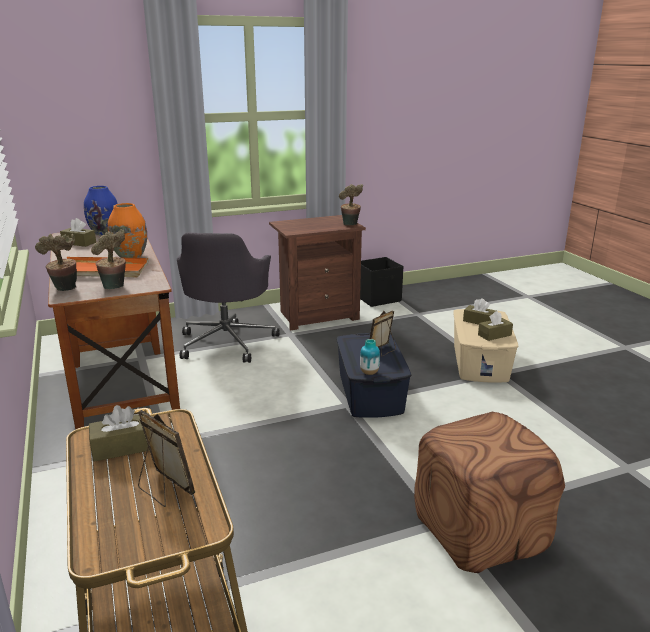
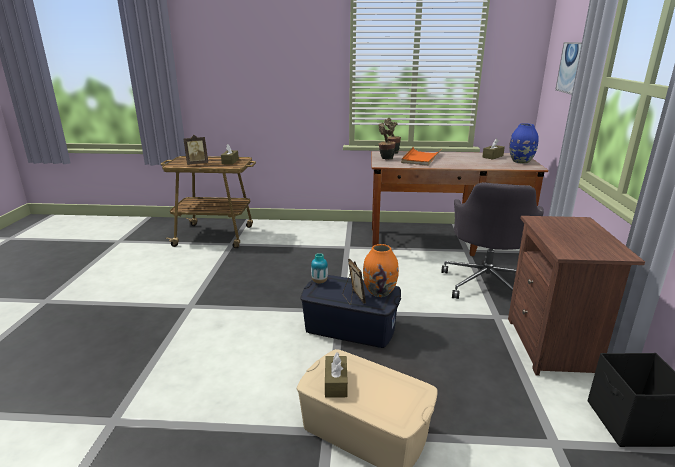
camera: 115 degrees right, 0 degrees up
orange vase [108,203,147,258] -> orange vase moved to [363,244,399,297]
grey office chair [177,232,280,363] -> grey office chair turned 105 degrees counterclockwise [441,182,544,299]
potted plant [339,184,363,225] -> none
brown ottoman [414,412,565,573] -> none
brown tissue box [463,298,496,325] -> none
none -> picture [555,42,582,95]

